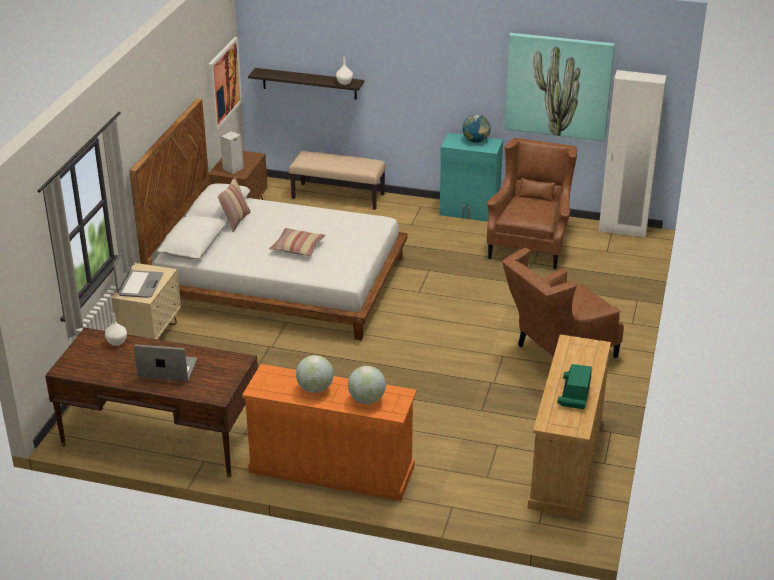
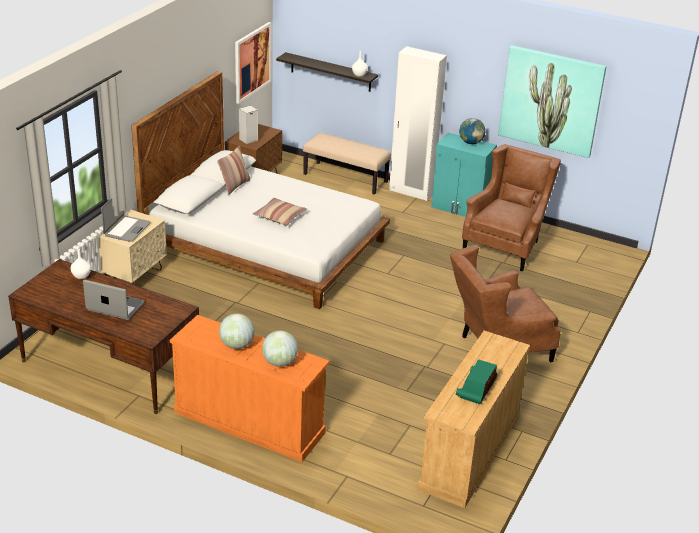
camera: 10 degrees right, 0 degrees up
white wardrobe [599,70,667,238] -> white wardrobe moved to [389,46,447,201]

